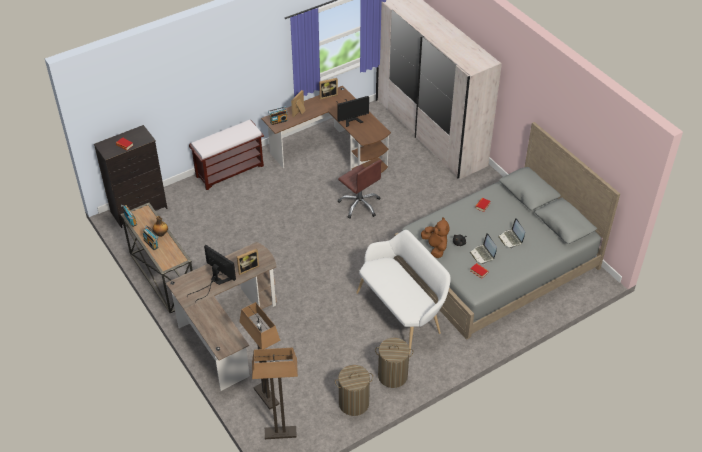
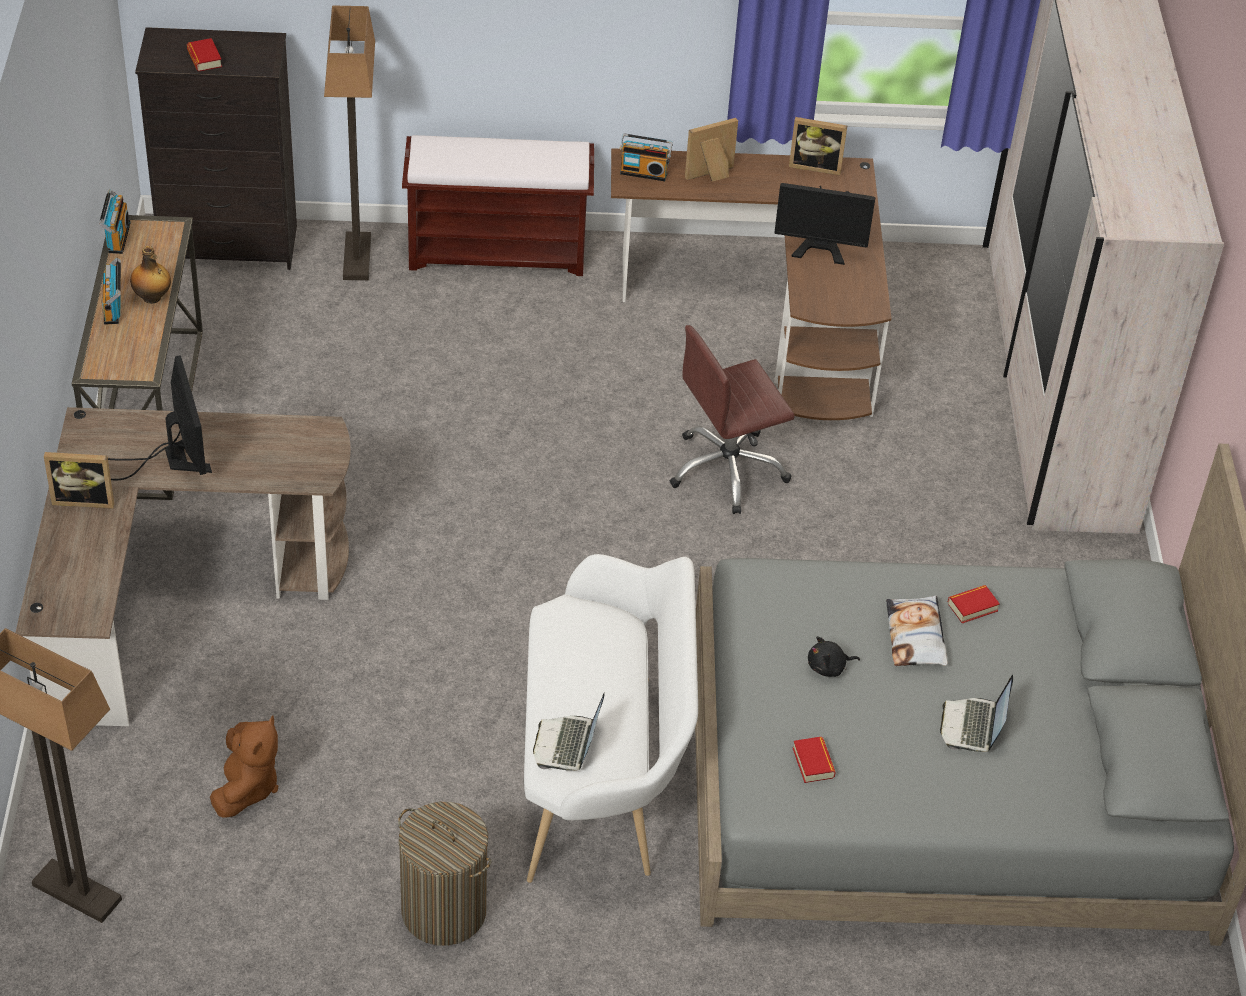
camera: 30 degrees right, 0 degrees up
picture frame [237,248,259,275] -> picture frame moved to [44,452,114,509]
floor lamp [239,302,280,410] -> floor lamp moved to [324,5,375,280]
laundry basket [335,365,373,416] -> none
brown office chair [337,160,382,219] -> brown office chair turned 75 degrees clockwise [669,325,795,514]
brown plush toy [421,217,449,258] -> brown plush toy moved to [210,716,278,818]
laptop [470,233,497,264] -> laptop moved to [533,692,605,771]
none -> pillow [886,595,948,666]

